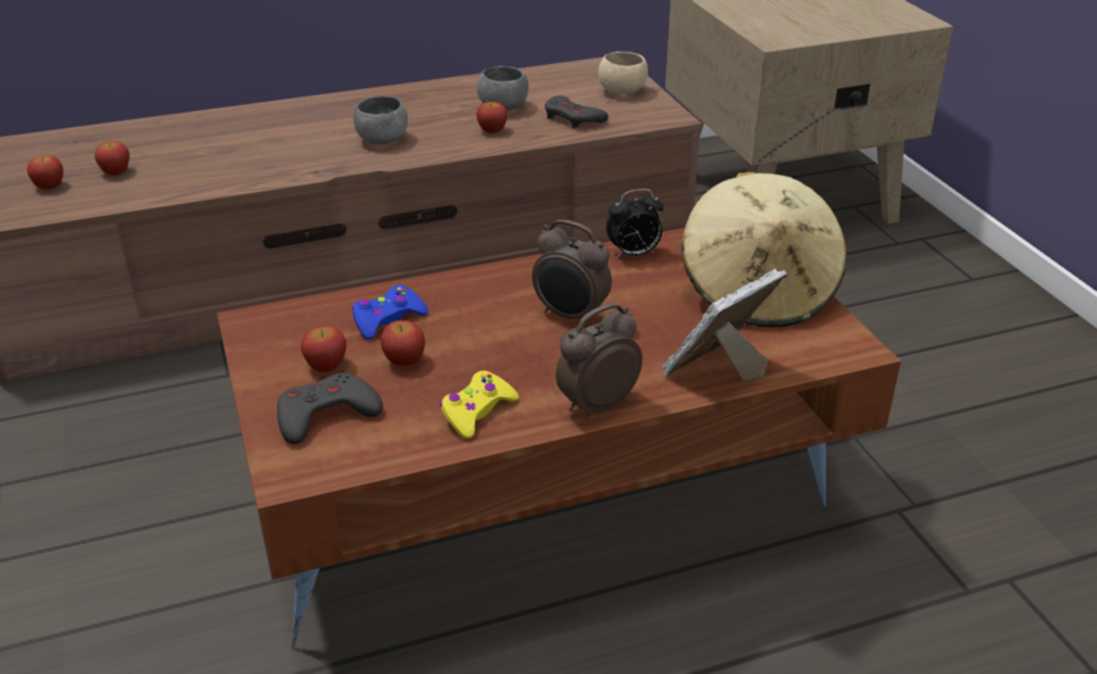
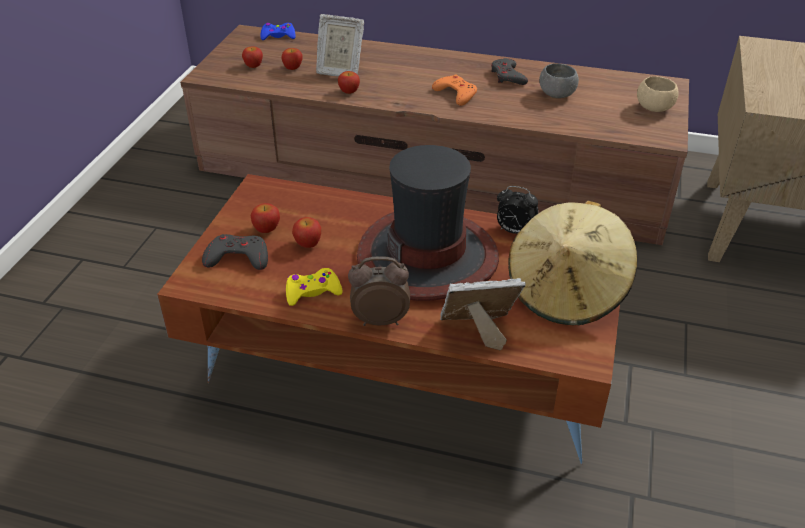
camera: 35 degrees right, 5 degrees up
blue game controller [352,285,428,340] -> blue game controller moved to [260,23,296,40]
grey bowl [354,96,408,145] -> orange game controller [432,75,477,106]
apple [477,102,507,133] -> apple moved to [338,71,360,94]
alarm clock [532,220,612,327] -> hat [357,145,499,301]
grey game controller [545,96,608,128] -> grey game controller moved to [491,58,528,85]
none -> picture frame [316,14,364,77]

